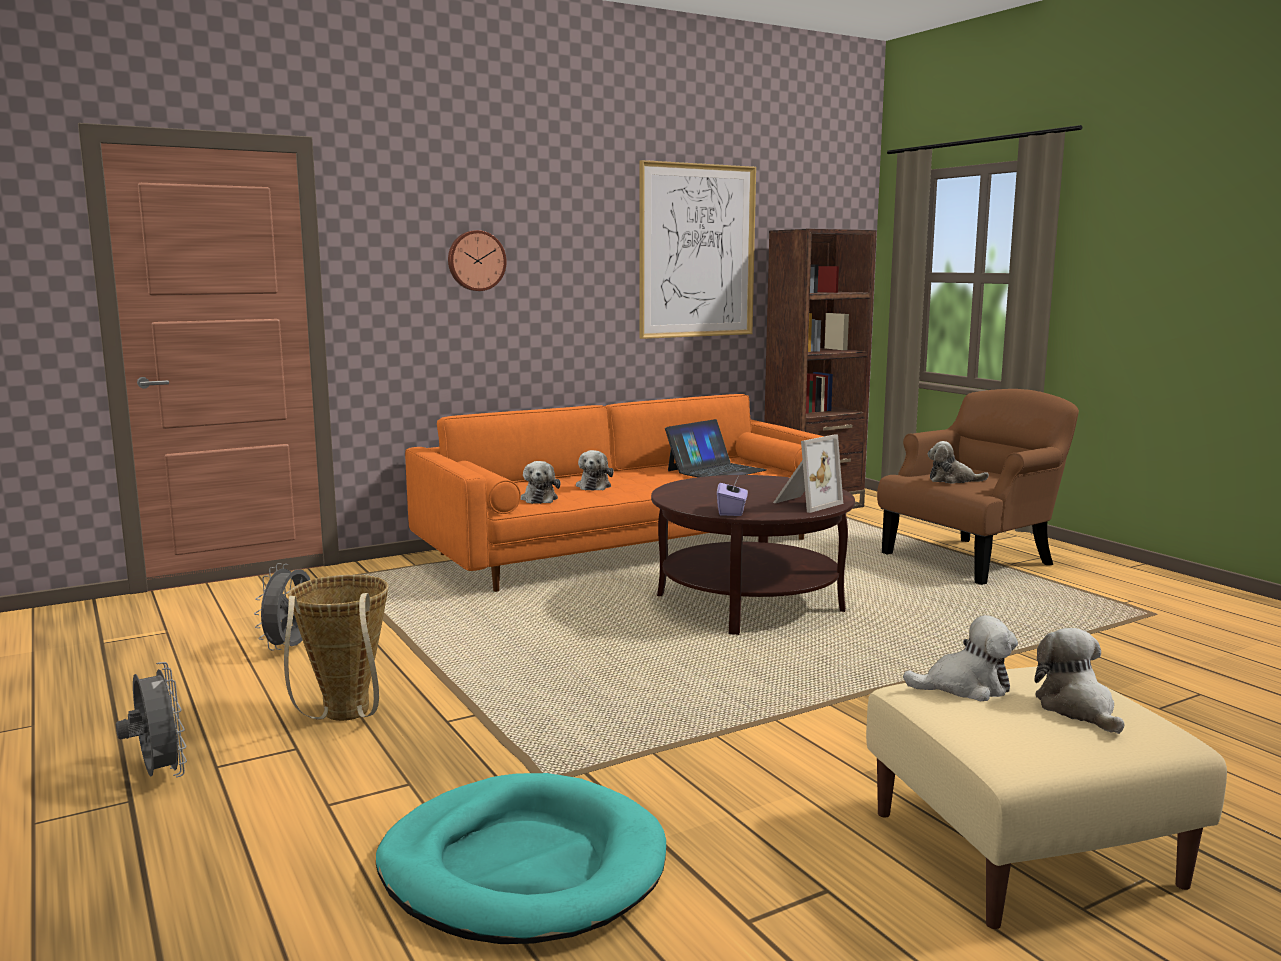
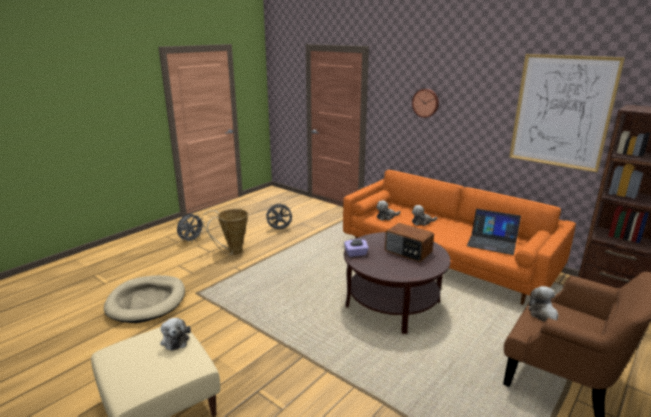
camera: 70 degrees right, 10 degrees up
turquoise dog bed [376,773,666,944] -> beige dog bed [104,275,185,323]
picture frame [773,434,843,513] -> none
plush toy [1034,628,1125,734] -> none
none -> radio [385,223,434,262]

